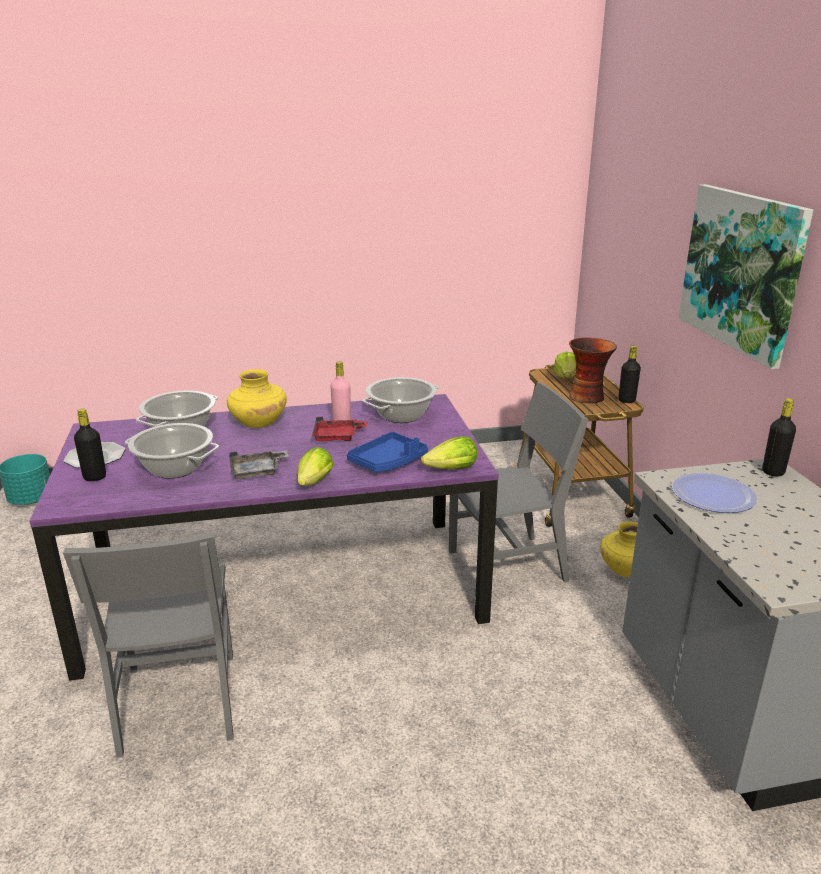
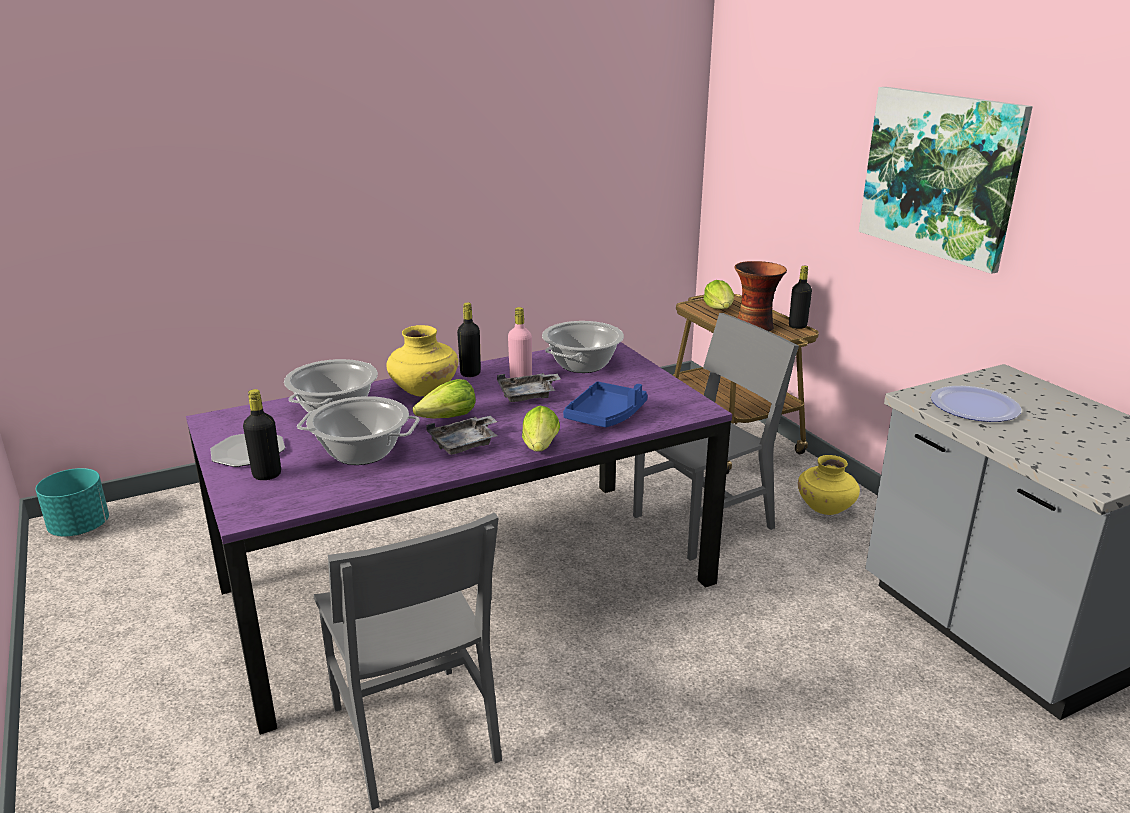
camera: 15 degrees left, 0 degrees up
red tray [311,417,368,441] -> grey tray [497,373,561,402]
lettuce [421,436,477,469] -> lettuce moved to [413,379,476,418]
black bottle [762,398,796,477] -> black bottle moved to [457,302,481,377]

